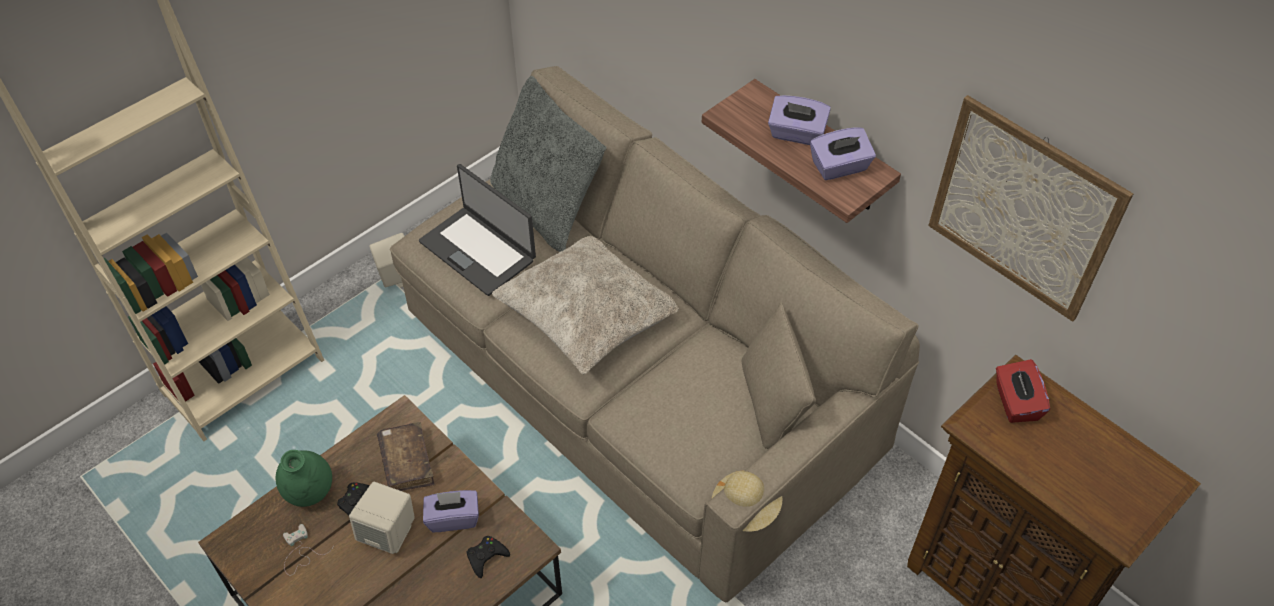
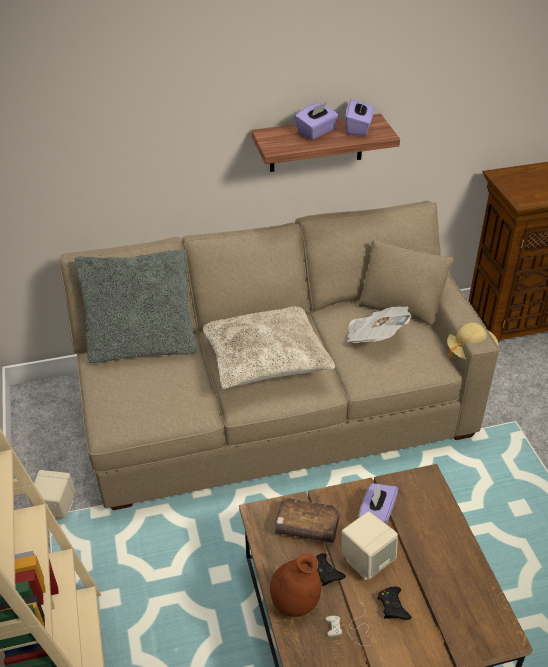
camera: 60 degrees left, 10 degrees down
green vase [276,450,332,507] -> brown vase [270,553,321,617]
laptop [419,164,536,296] -> none
black game controller [466,536,510,578] -> black game controller moved to [377,587,412,620]
picture [928,95,1133,322] -> none
red tissue box [996,359,1050,423] -> none
none -> newspaper [347,306,411,343]

